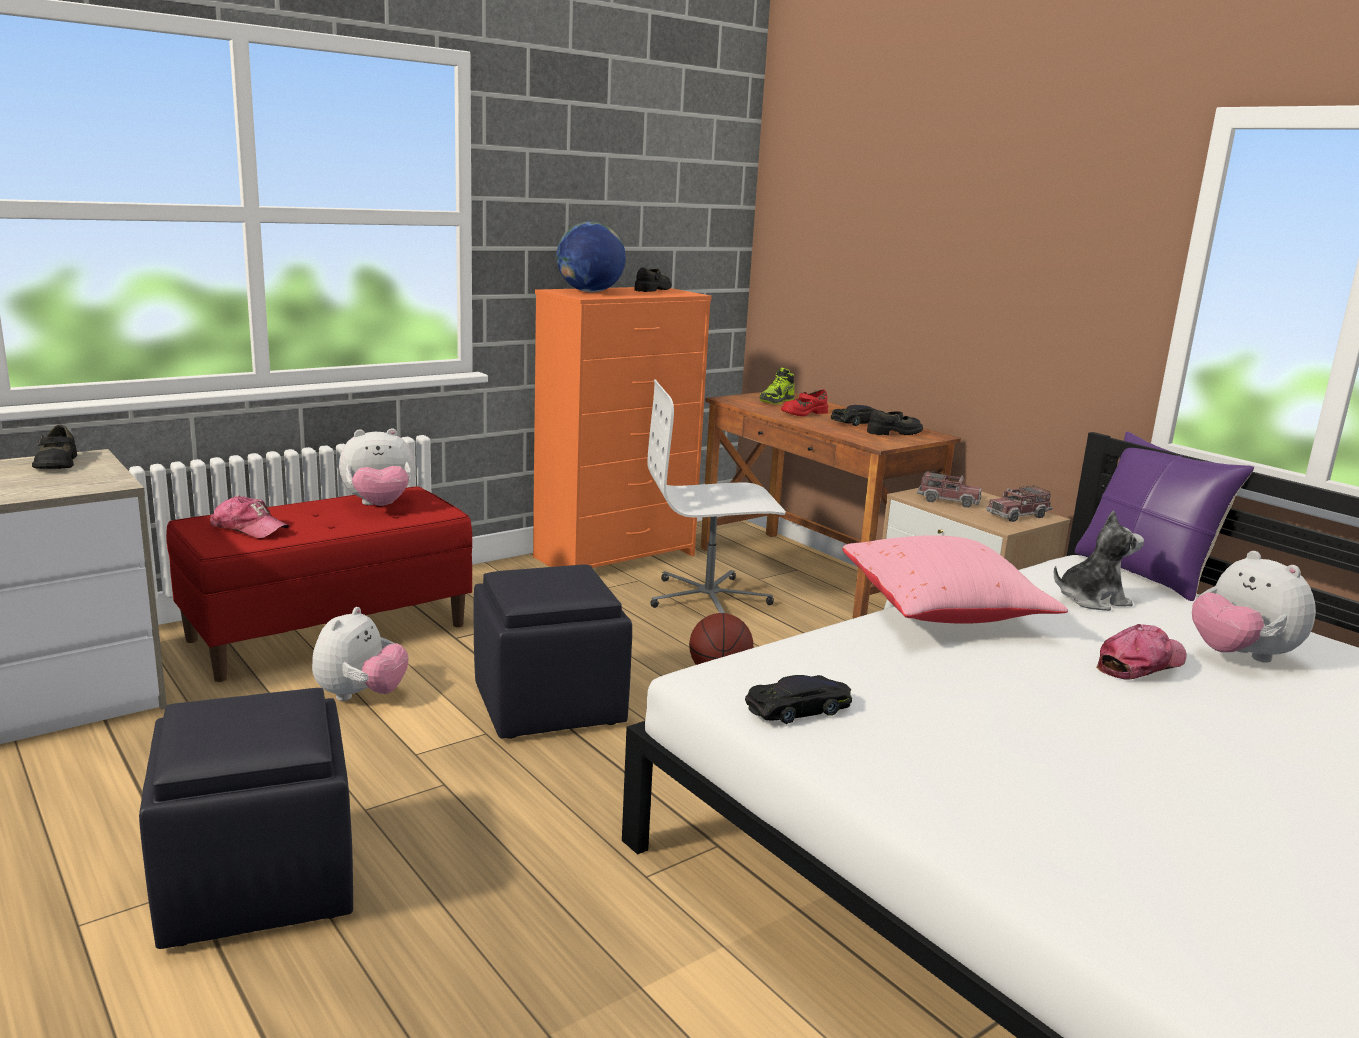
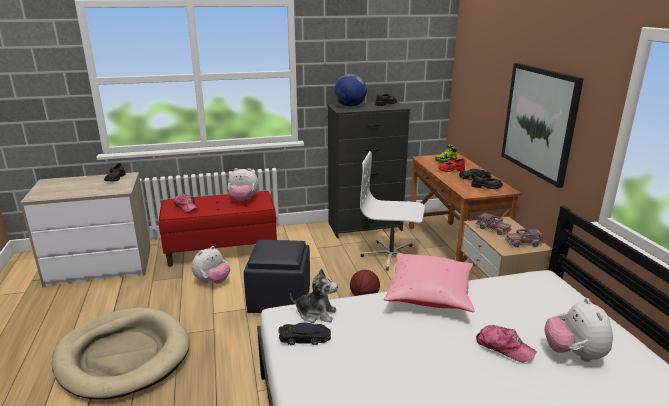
camera: 25 degrees right, 5 degrees up
black ottoman [139,688,353,949] -> beige dog bed [52,307,190,399]
orange dresser [533,287,712,568] -> black dresser [327,101,410,238]
plush toy [1054,510,1144,611] -> plush toy moved to [290,268,338,323]
purple pillow [1075,432,1254,601] -> none
cap [1096,624,1187,680] -> cap turned 45 degrees clockwise [476,325,537,363]
none -> picture [501,63,584,188]

